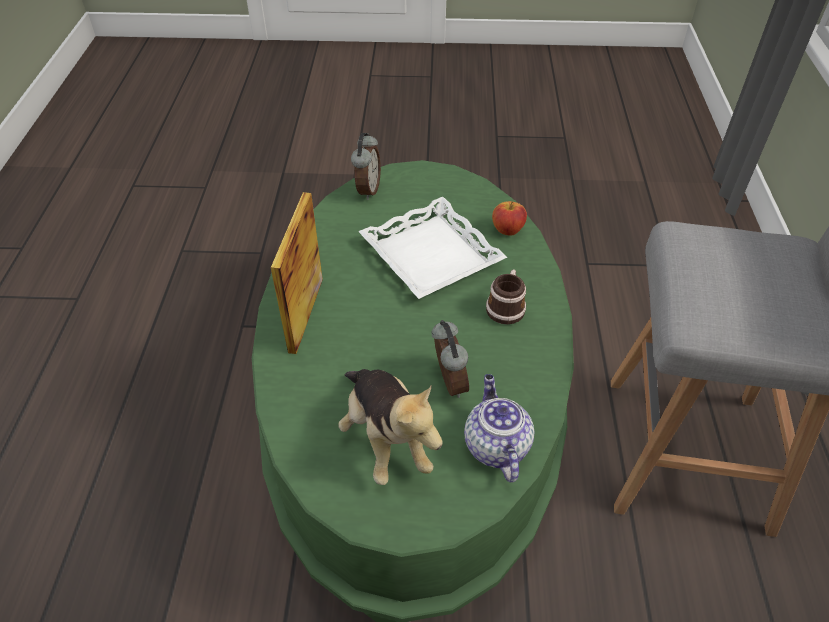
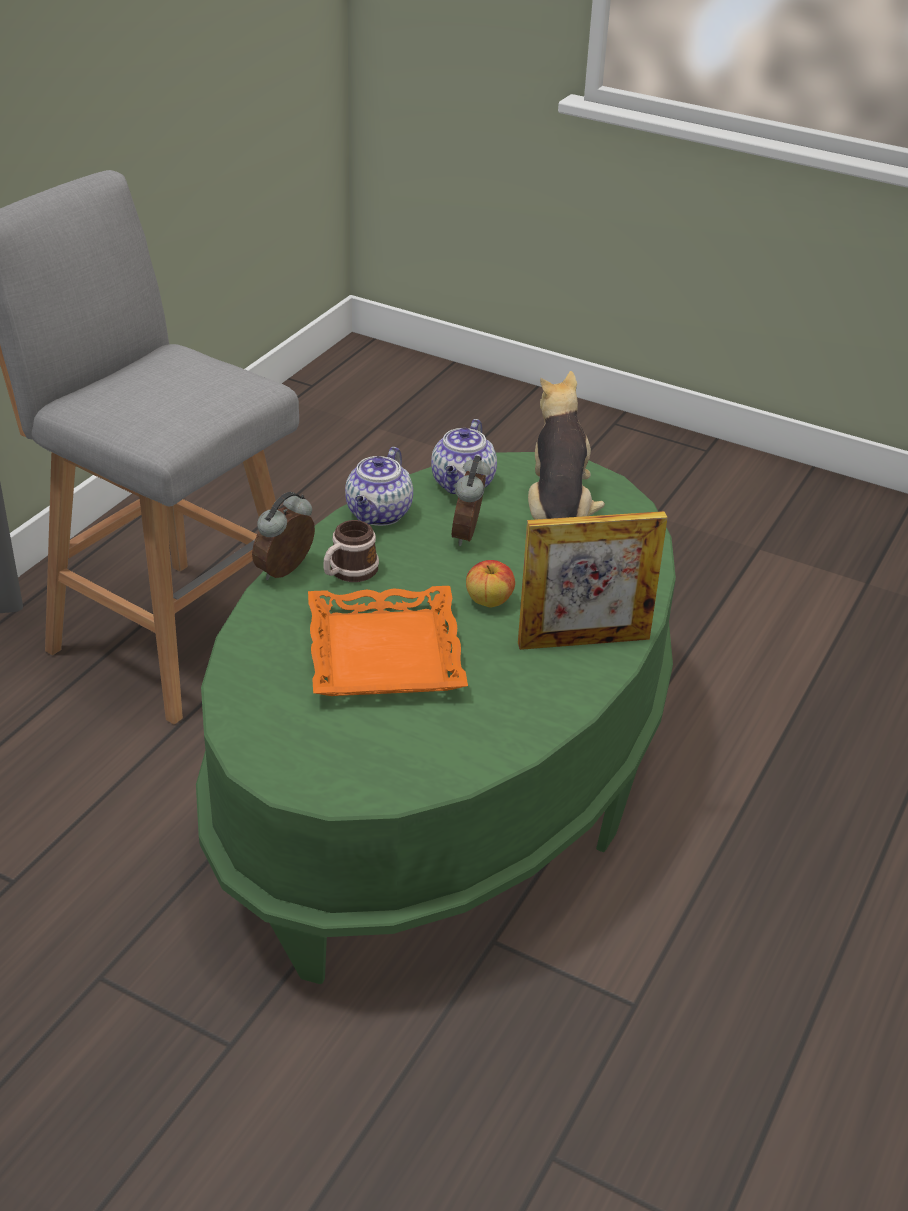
camera: 155 degrees left, 10 degrees down
picture frame [271,192,323,354] -> picture frame turned 45 degrees clockwise [518,511,668,650]
alarm clock [351,133,381,200] -> alarm clock moved to [252,492,315,580]
white tray [358,197,507,299] -> orange tray [308,586,468,696]
apple [492,201,527,236] -> apple moved to [466,560,515,608]
none -> teapot [345,447,413,526]

